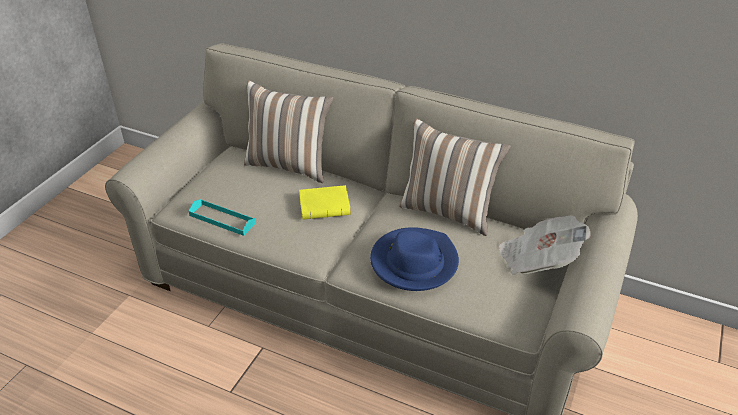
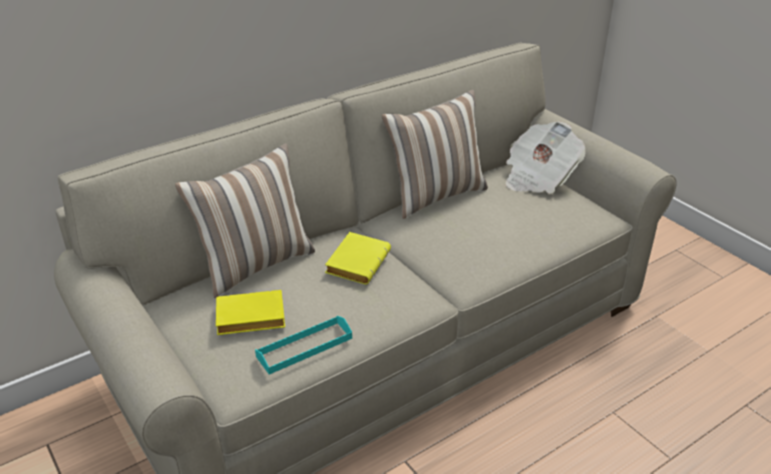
camera: 60 degrees left, 5 degrees down
blue hat [370,227,459,291] -> none
none -> yellow book [216,290,285,335]

